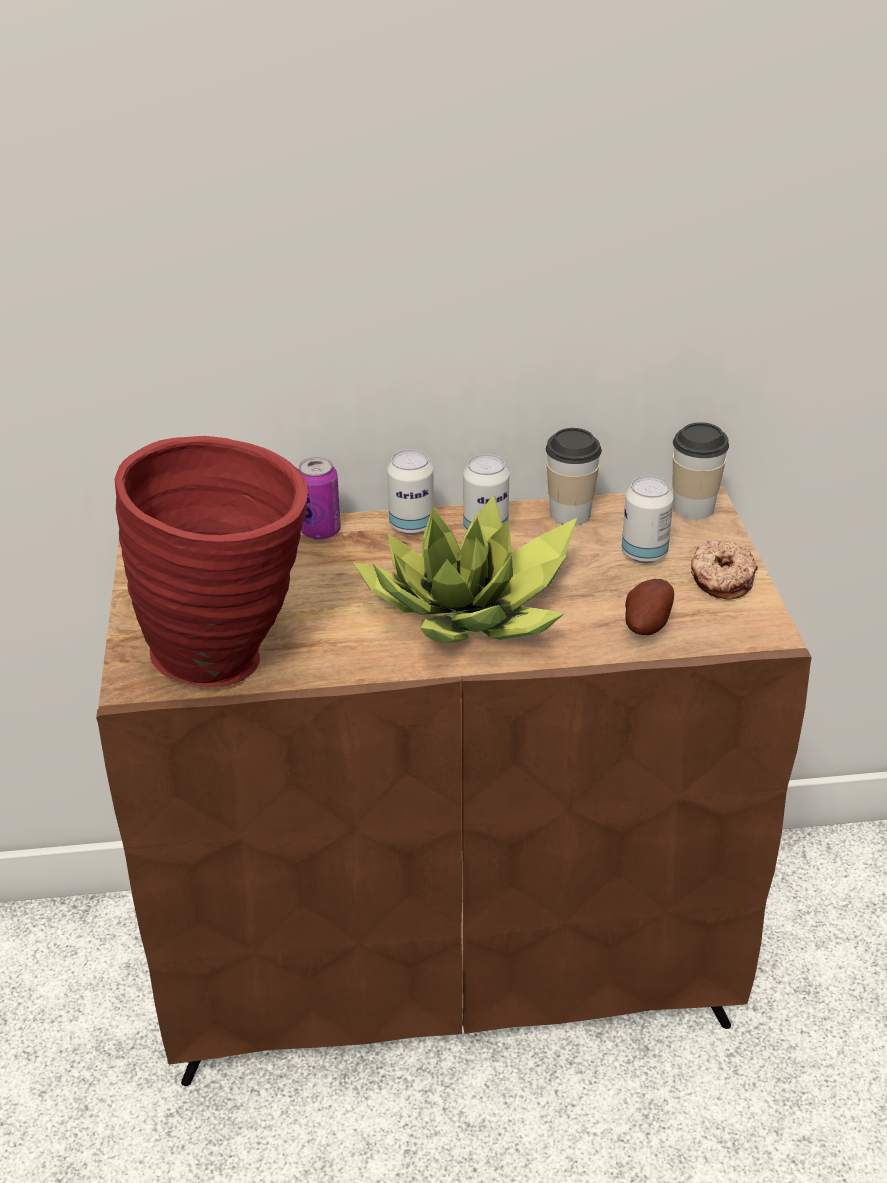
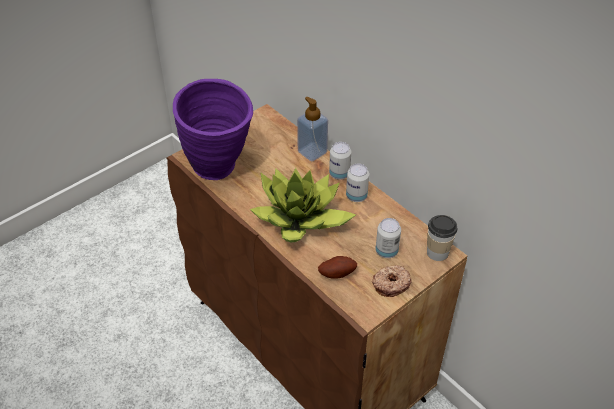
camera: 55 degrees right, 10 degrees up
red vase [115,436,308,687] -> purple vase [173,79,253,180]
can [298,457,341,540] -> soap dispenser [297,97,328,161]
cup [546,428,602,525] -> none

